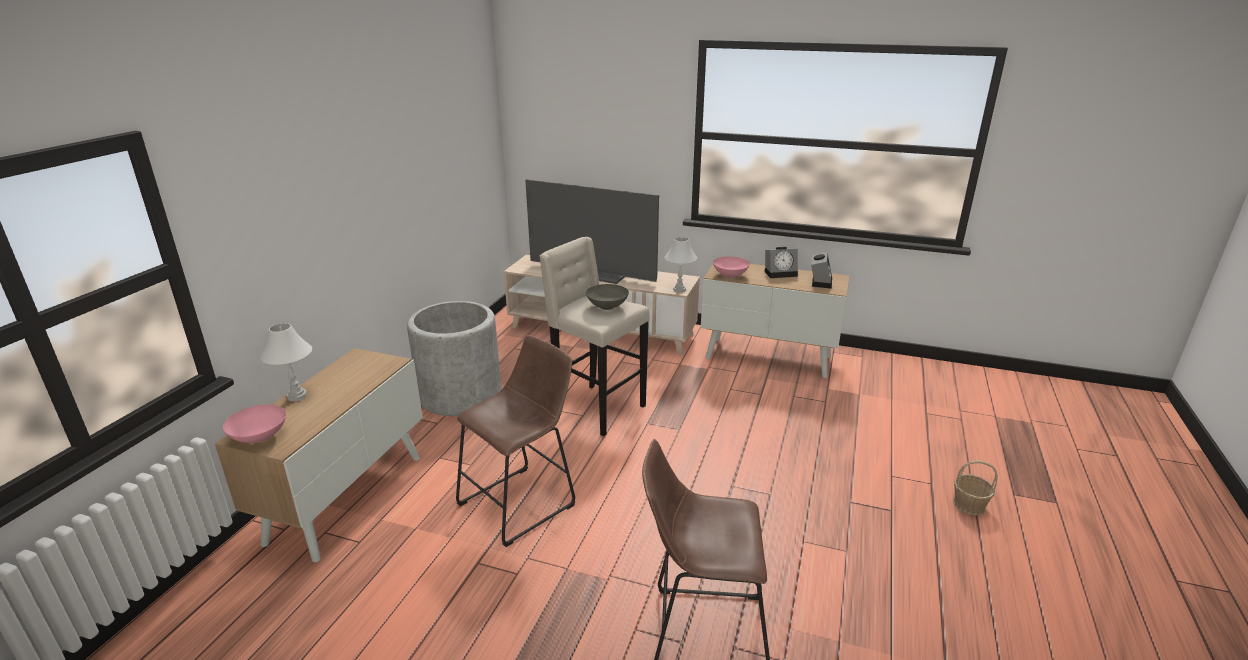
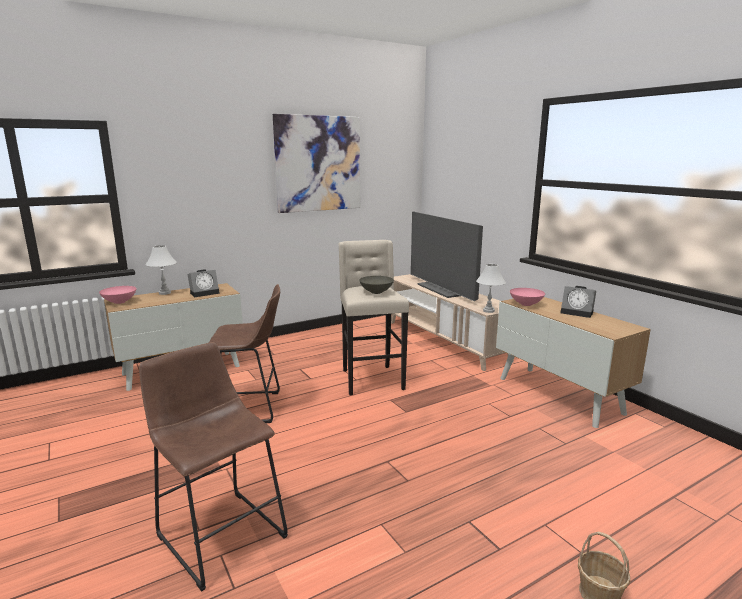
camera: 40 degrees right, 10 degrees down
grey planter [407,301,501,416] -> none
alarm clock [811,252,832,289] -> alarm clock moved to [188,270,220,297]
none -> picture [273,114,360,213]

